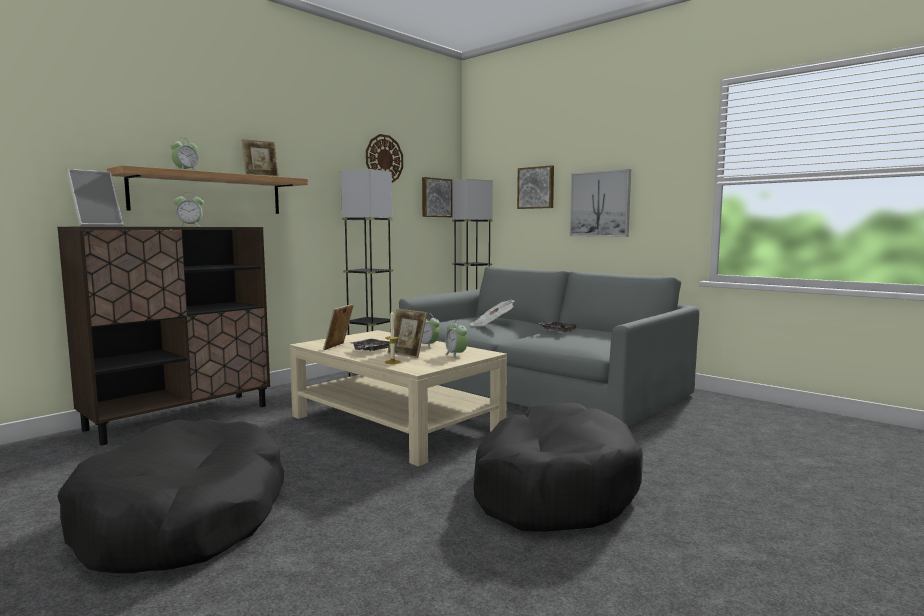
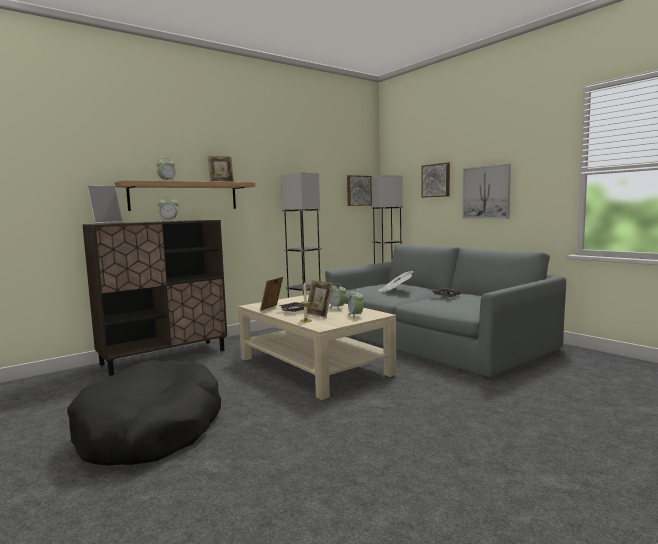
camera: 10 degrees right, 0 degrees up
wall clock [366,134,403,183] -> none
black dog bed [474,403,643,532] -> none

